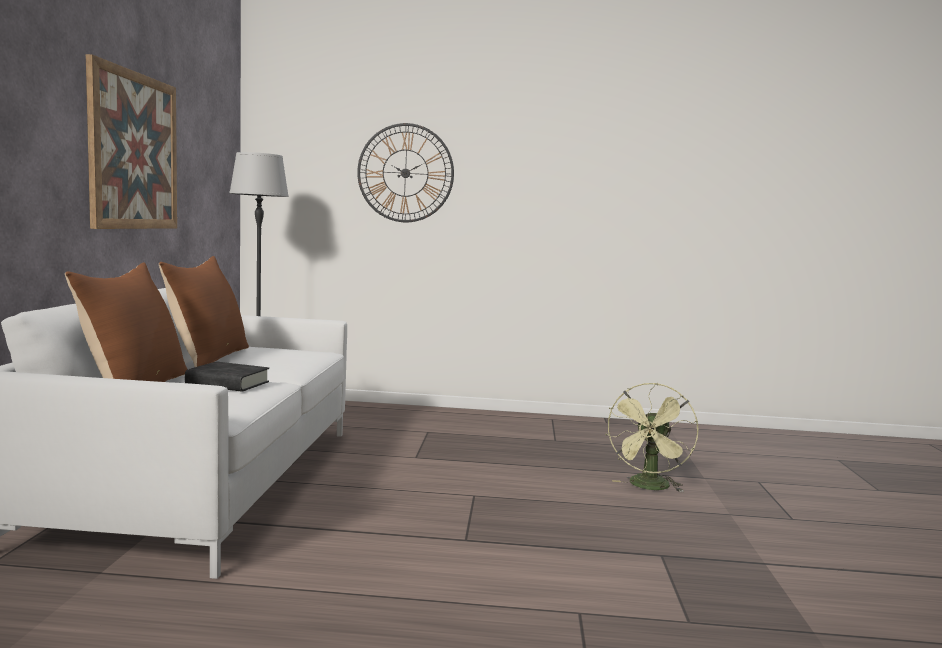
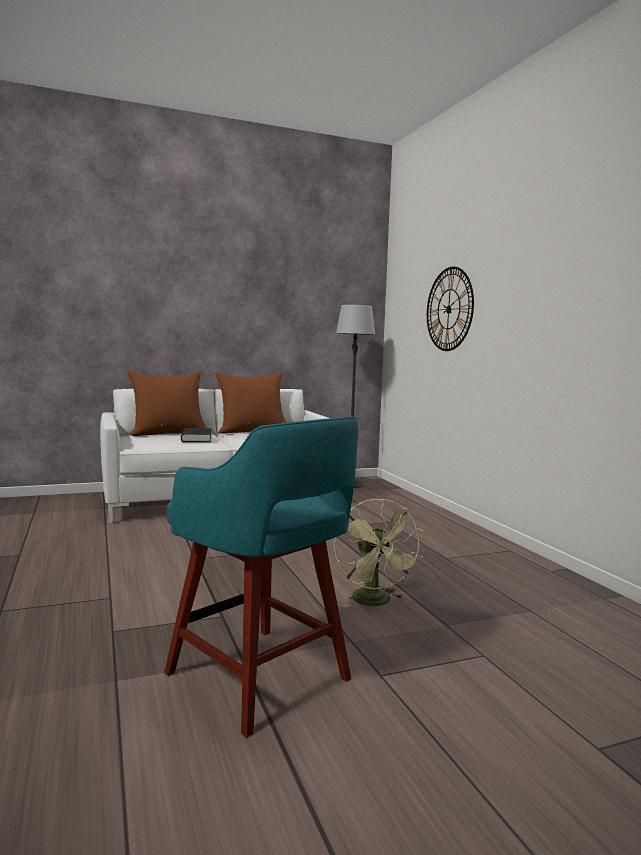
camera: 65 degrees right, 0 degrees up
picture [86,54,177,229] -> none
green fan [605,383,699,492] -> green fan turned 105 degrees counterclockwise [334,499,423,607]
none -> turquoise stool [164,417,358,738]

